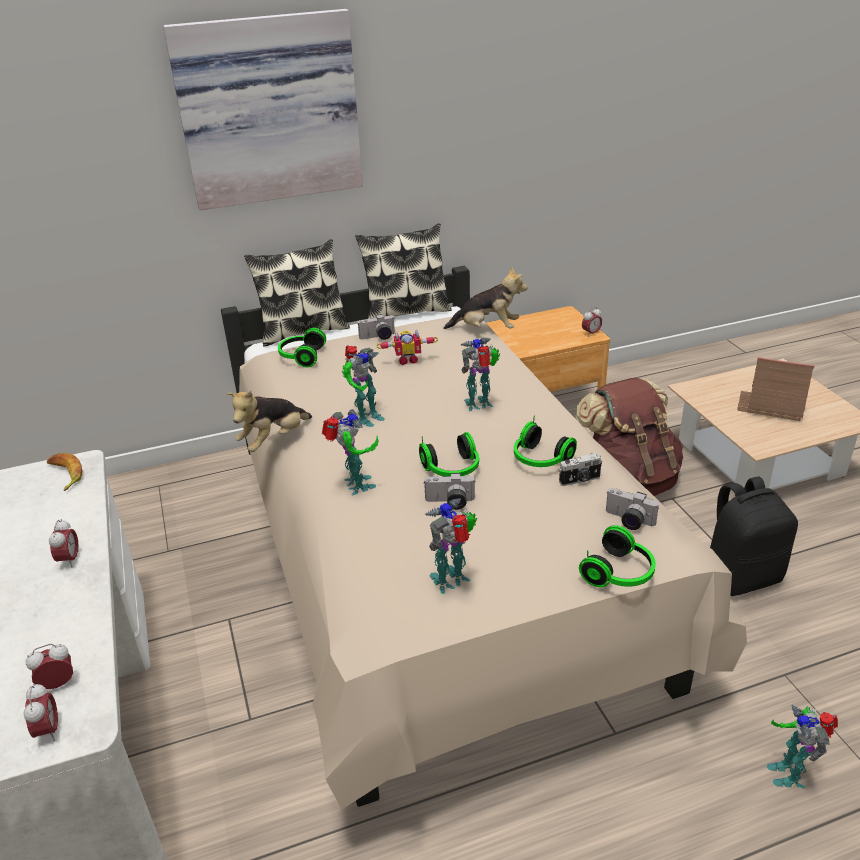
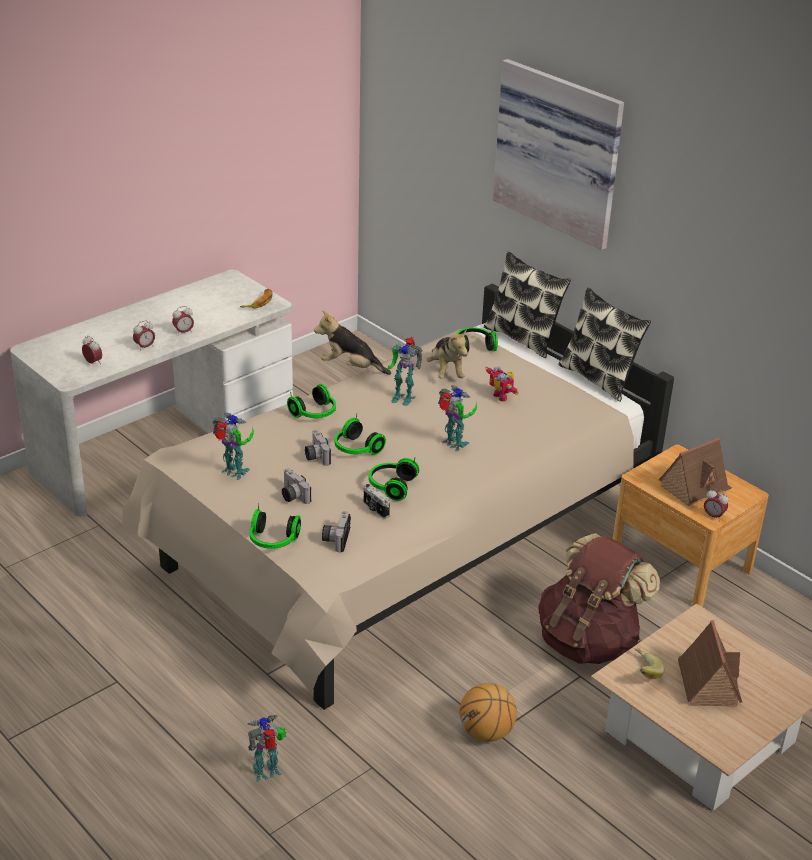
camera: 65 degrees right, 0 degrees up
alarm clock [23,683,58,741] -> alarm clock moved to [133,320,155,351]
toy robot [322,409,378,495] -> headphones [287,384,336,418]
camera [358,314,395,340] -> camera moved to [282,469,311,504]
plush toy [443,266,528,329] -> plush toy moved to [426,330,468,379]
black backpack [710,477,798,596] -> basketball [460,683,517,742]
none -> banana [635,647,664,679]
none -> toy house [659,438,732,506]

